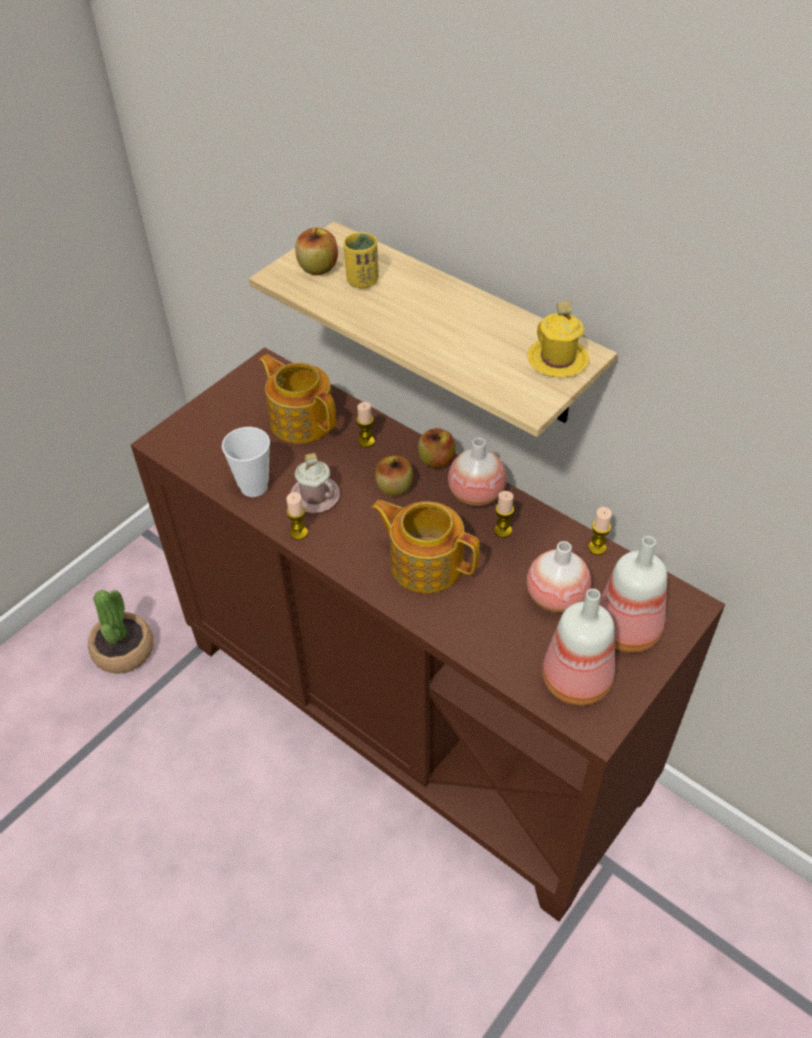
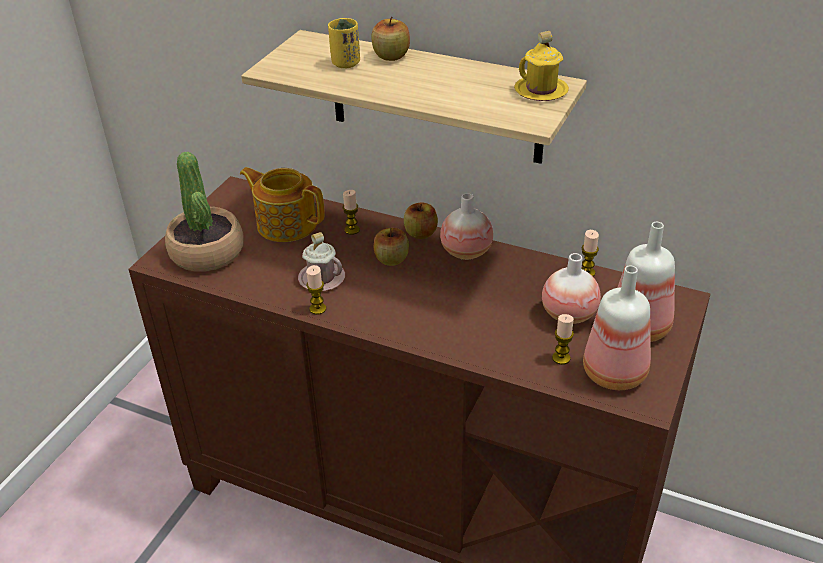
camera: 15 degrees left, 10 degrees down
potted plant [88,590,154,673] -> potted plant moved to [165,152,243,272]
cup [222,427,270,497] -> none
apple [295,227,338,275] -> apple moved to [371,16,410,61]
teapot [371,500,480,593] -> none
candle [494,491,514,538] -> candle moved to [552,314,574,365]

